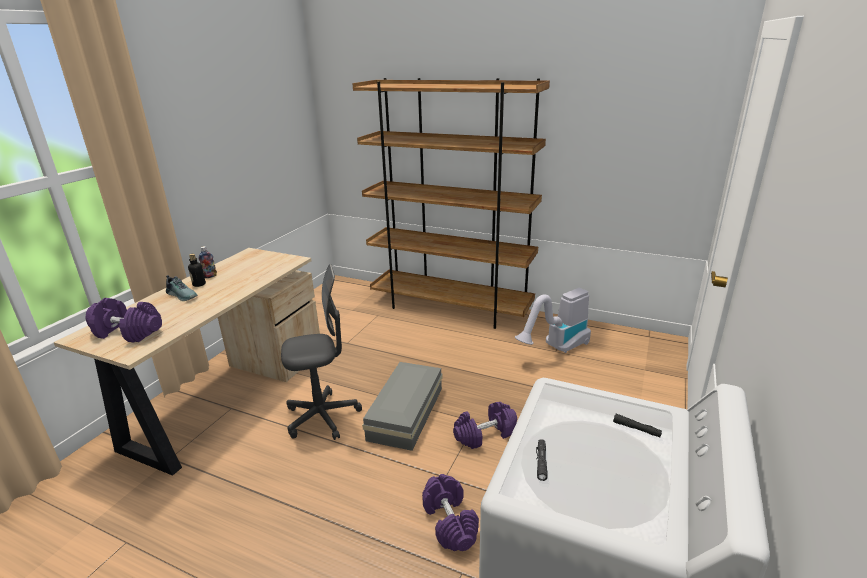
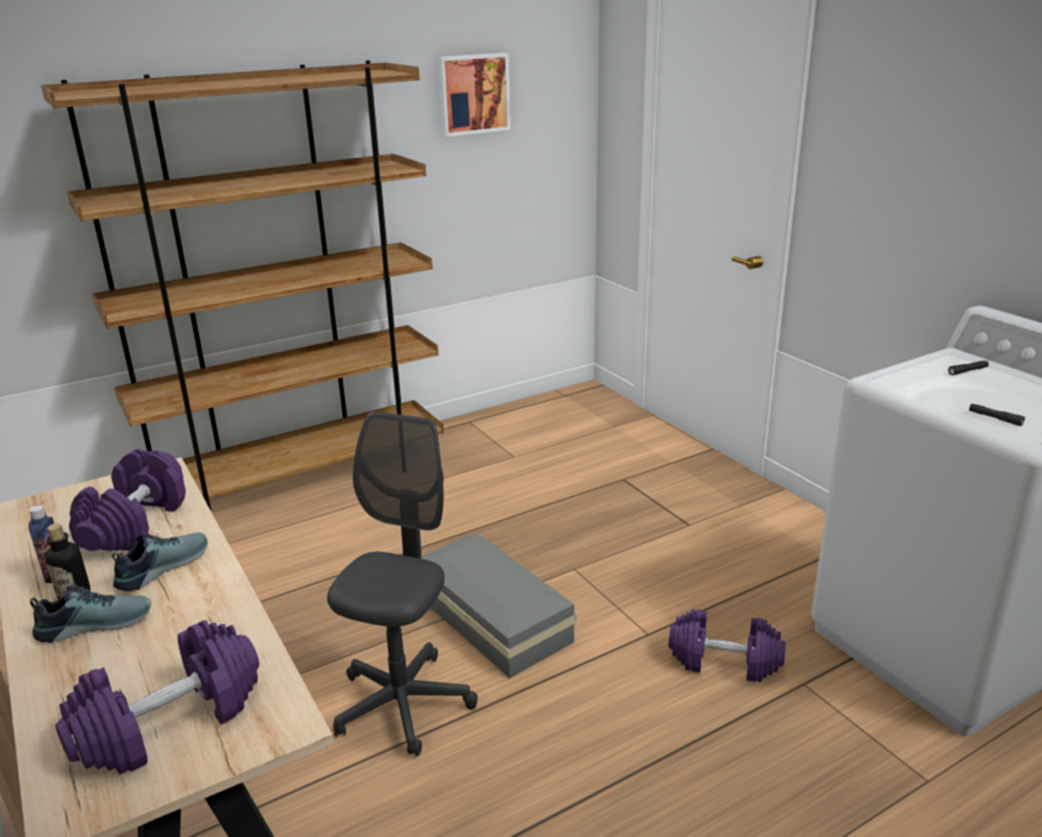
camera: 55 degrees left, 0 degrees up
purple dumbbell [453,402,517,449] -> purple dumbbell moved to [69,449,186,551]
vacuum cleaner [515,288,591,353] -> none
none -> shoe [112,532,208,591]
none -> picture [437,53,511,137]

